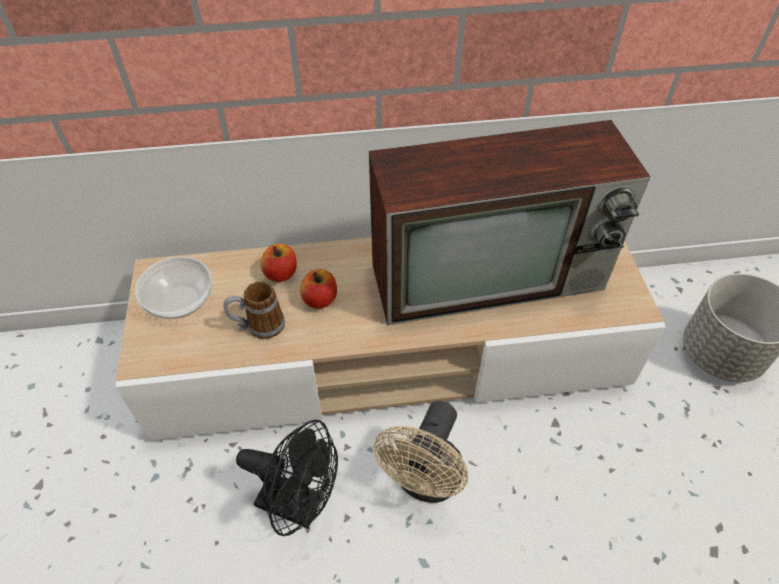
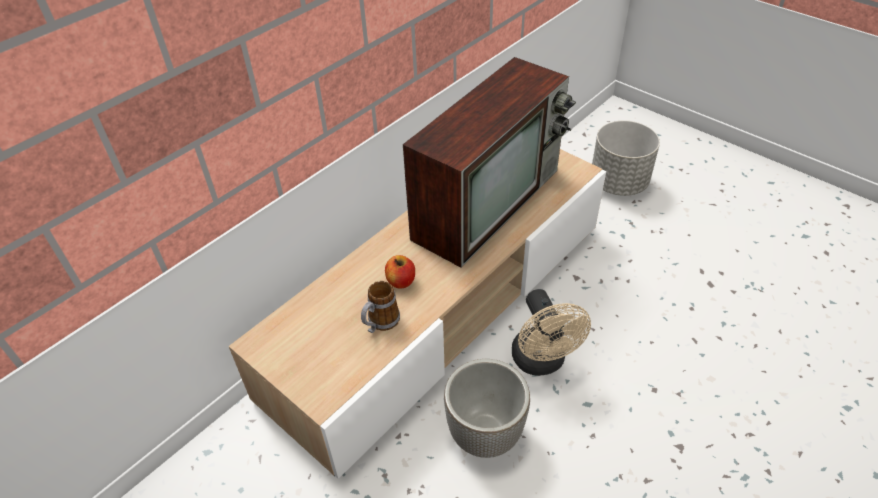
camera: 40 degrees left, 5 degrees down
bowl [135,256,212,319] -> none
black fan [236,420,338,536] -> planter [444,359,530,458]
apple [260,244,297,282] -> none

